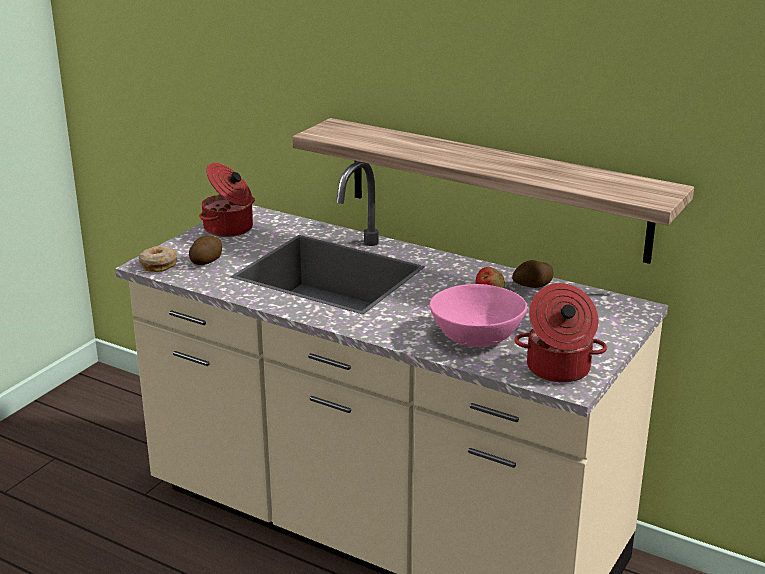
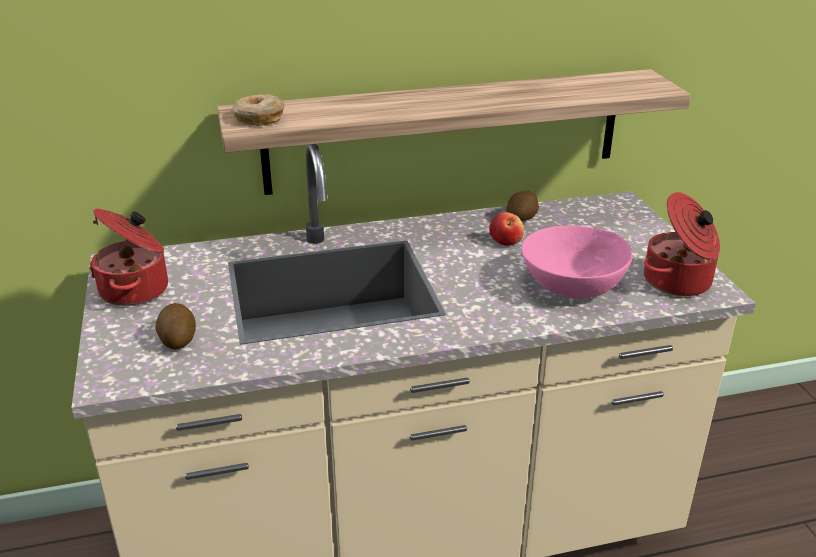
camera: 45 degrees left, 5 degrees up
donut [139,246,177,272] -> donut moved to [232,94,284,126]

